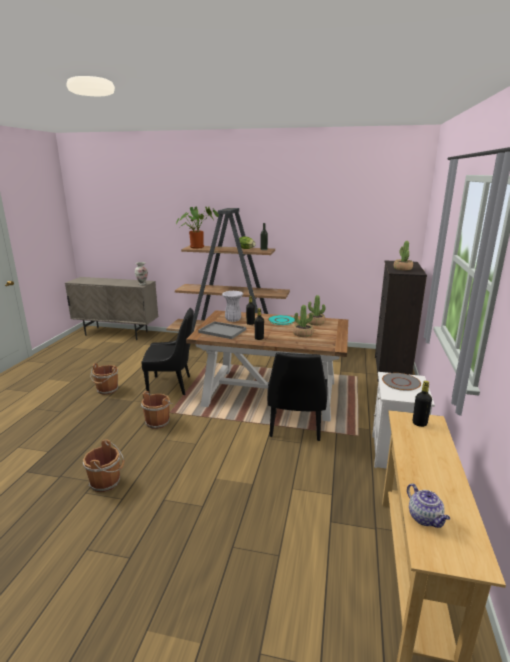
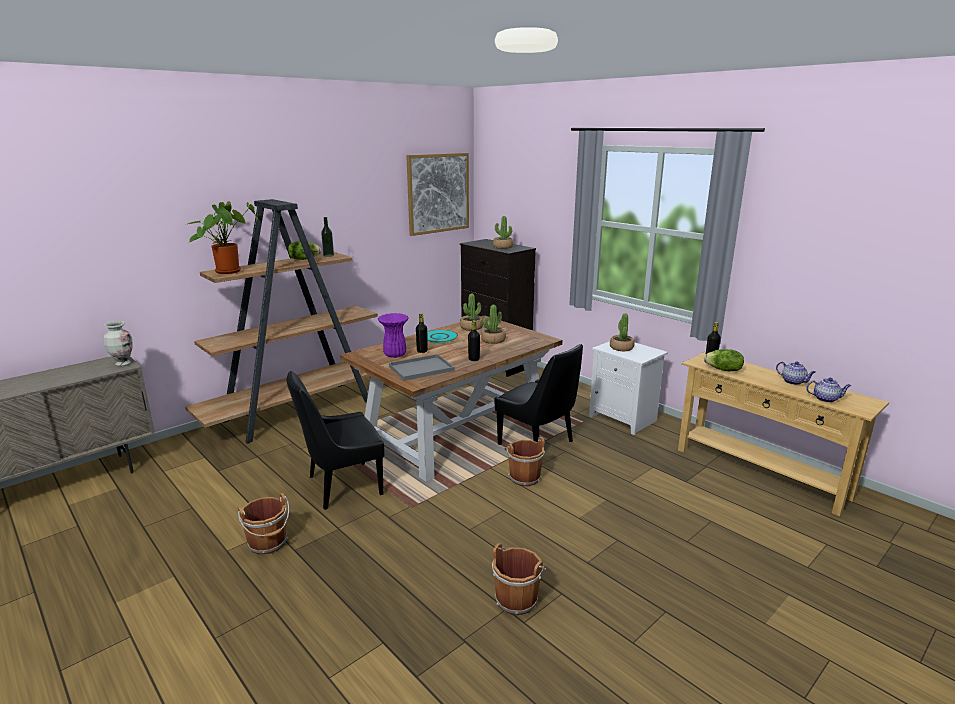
camera: 55 degrees left, 0 degrees up
black chair [141,308,194,395] -> black chair turned 150 degrees counterclockwise [286,371,384,510]
brown bucket [141,391,173,429] -> brown bucket moved to [505,437,545,486]
white vase [222,291,243,322] -> purple vase [378,313,409,358]
grey plate [382,373,421,391] -> potted plant [610,313,635,351]
none -> picture [406,153,469,236]
none -> lettuce [704,349,744,371]
none -> teapot [776,361,816,385]

